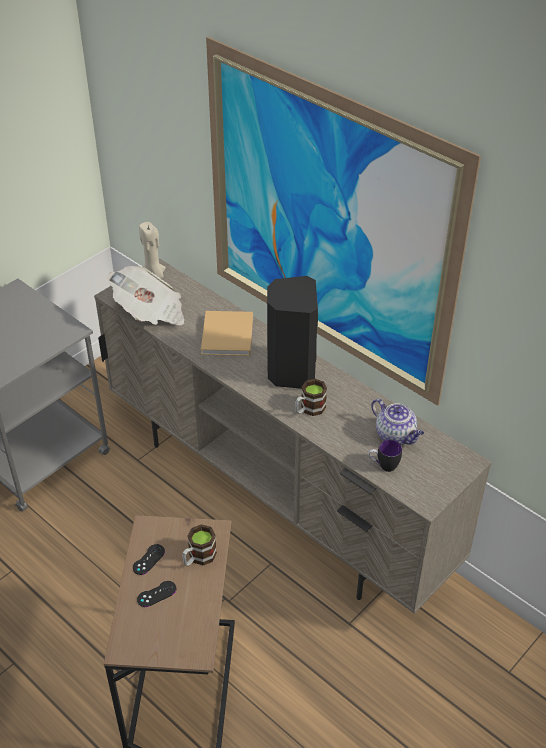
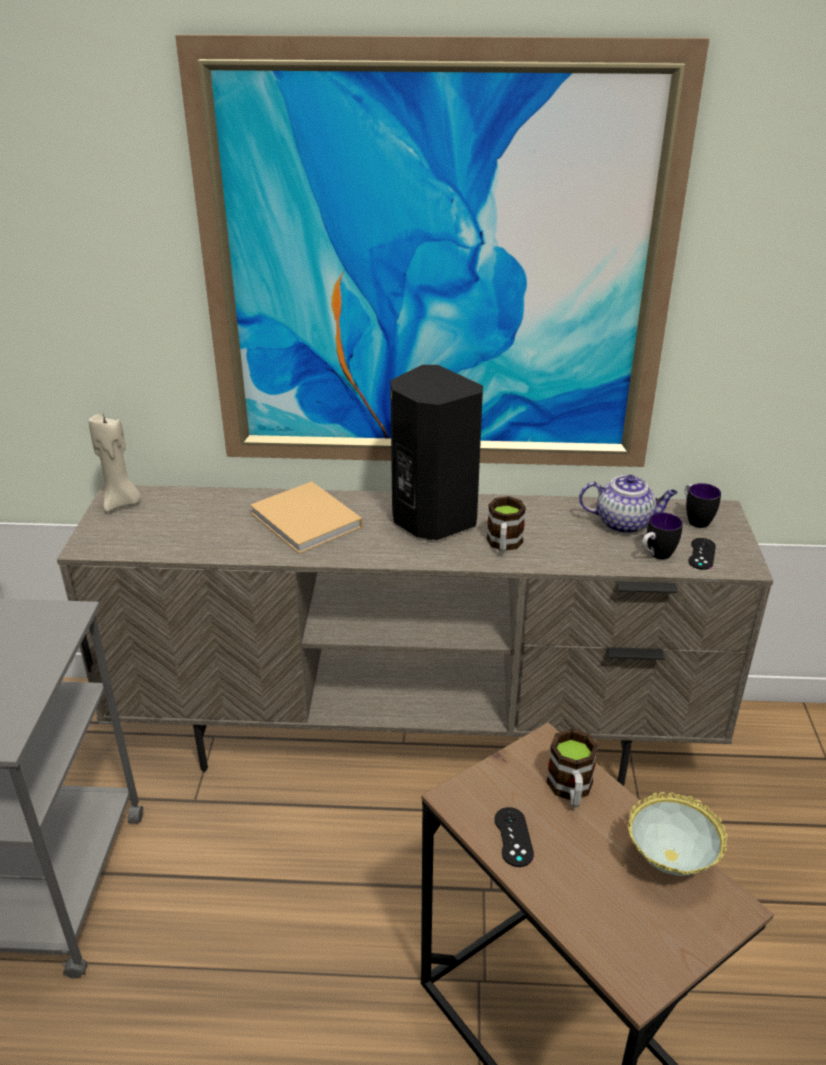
camera: 40 degrees left, 10 degrees down
newspaper [108,266,184,325] -> none
black game controller [137,581,176,607] -> black game controller moved to [688,538,716,570]
none -> bowl [627,792,727,876]
none -> mug [685,483,721,528]

